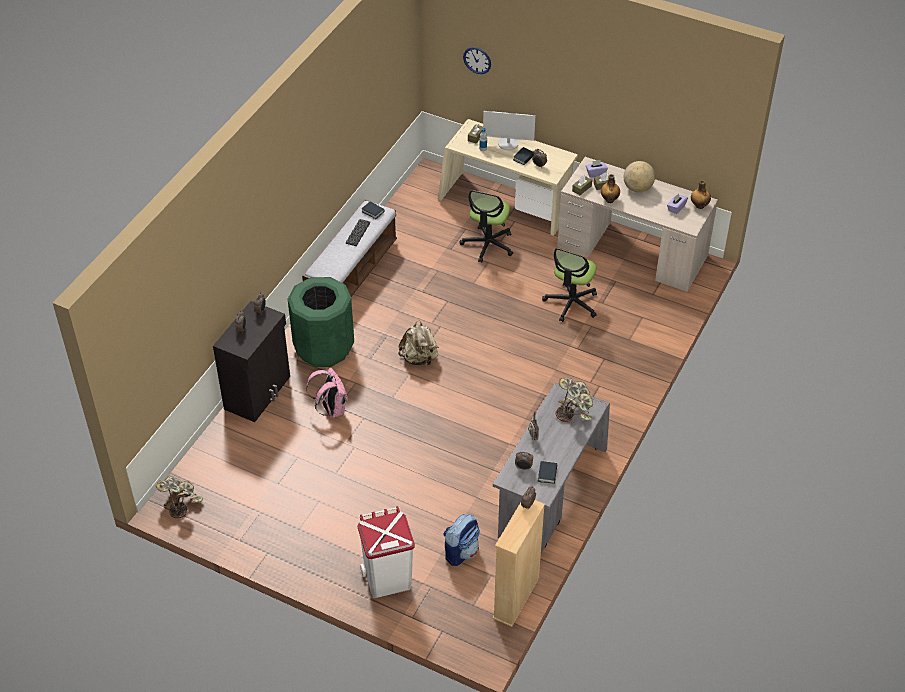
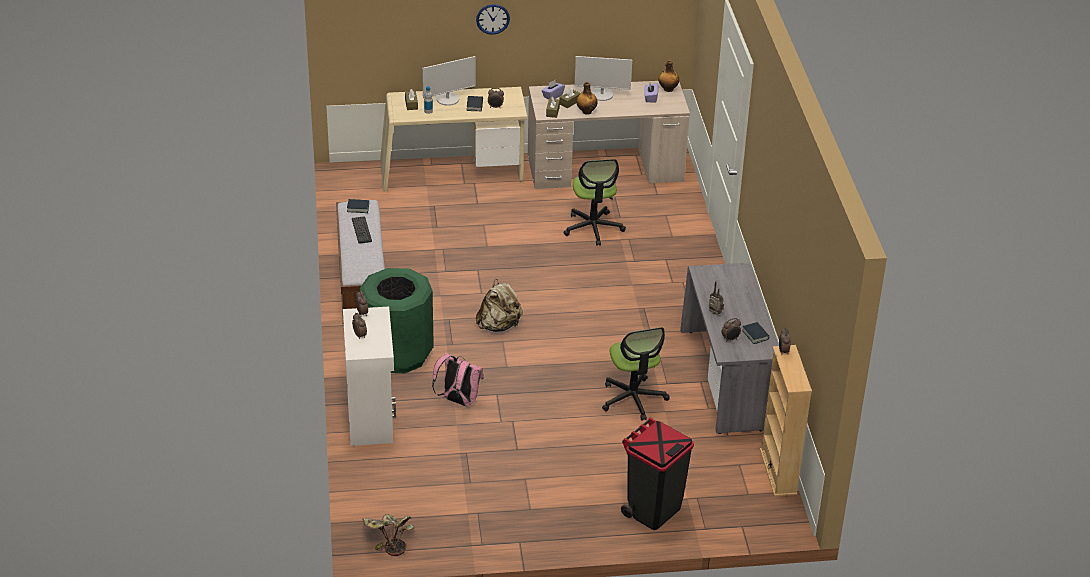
camera: 35 degrees left, 10 degrees down
black cabinet [213,301,290,422] -> white cabinet [343,307,396,446]
white trash can [358,506,415,598] -> black trash can [621,418,694,530]
backpack [443,514,480,566] -> none
office chair [460,190,513,263] -> office chair moved to [602,327,670,421]
wall clock [463,47,491,74] -> wall clock moved to [476,4,510,35]
potted plant [555,378,593,422] -> none
globe [624,161,655,193] -> monitor [575,56,632,101]

